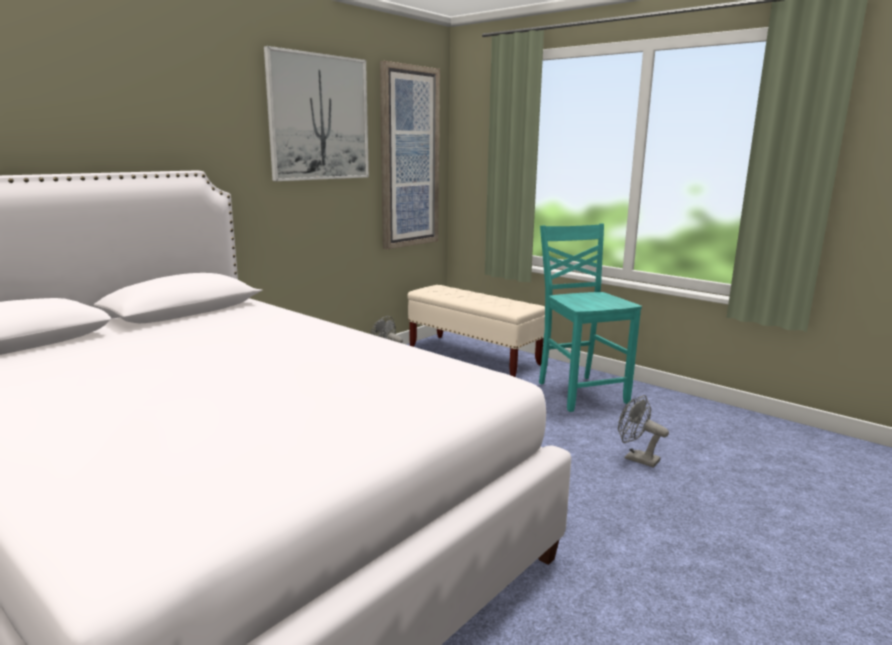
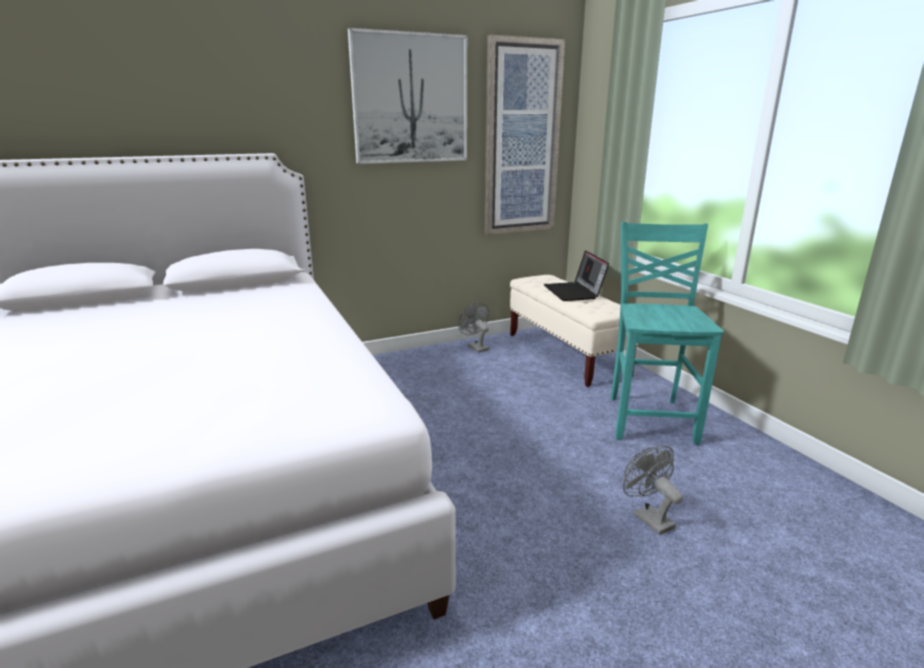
camera: 25 degrees right, 5 degrees up
none -> laptop [544,250,609,301]

